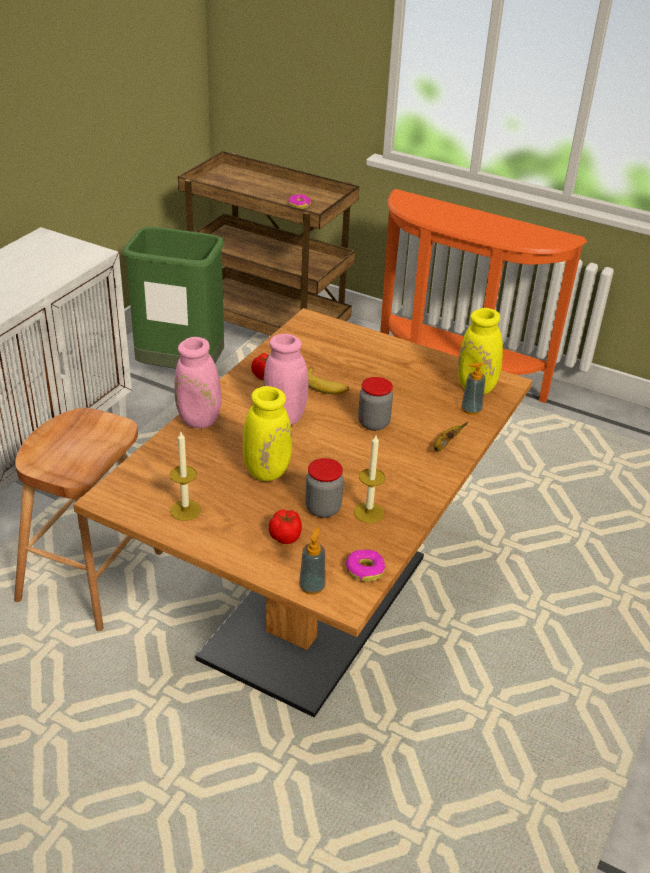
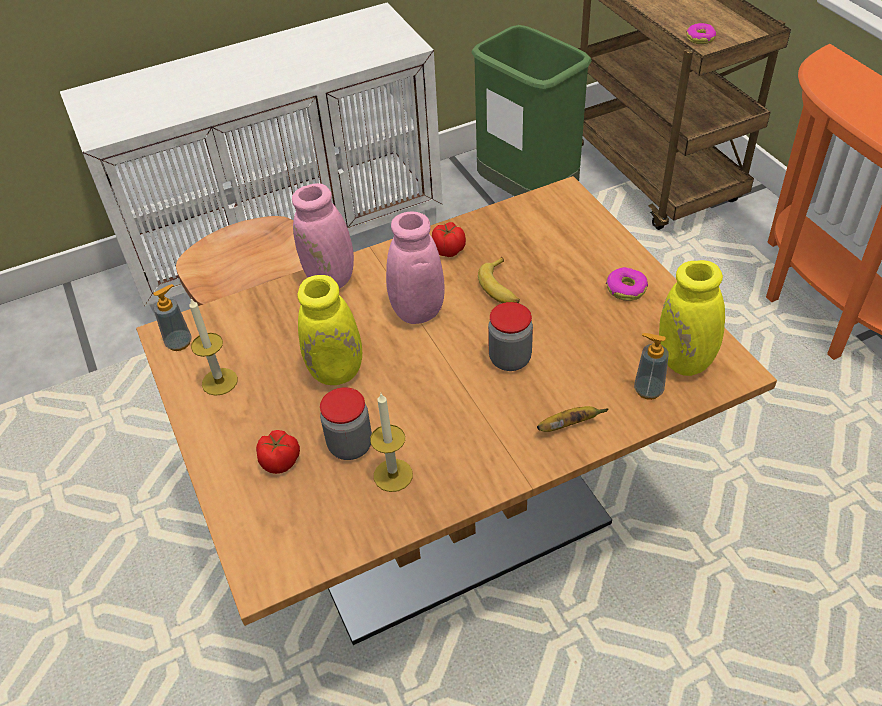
camera: 40 degrees right, 10 degrees up
soap dispenser [299,527,326,595] -> soap dispenser moved to [153,284,192,351]
donut [346,550,385,582] -> donut moved to [606,267,648,301]

